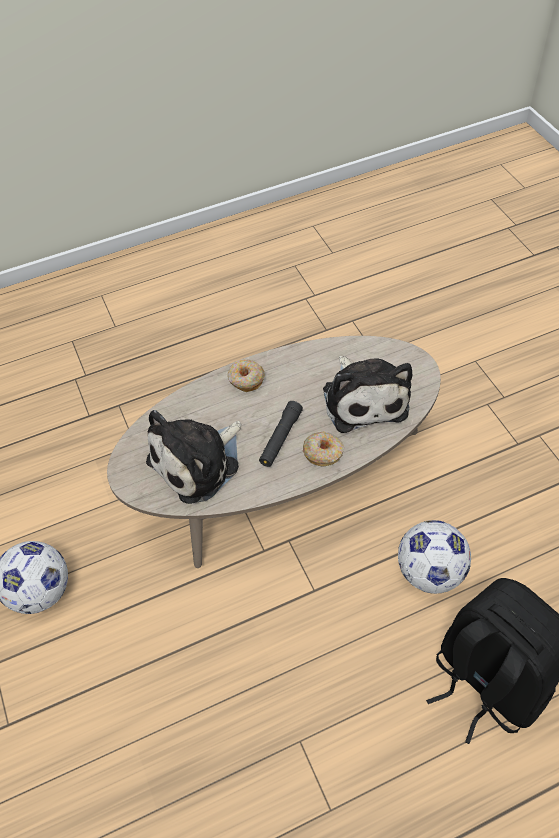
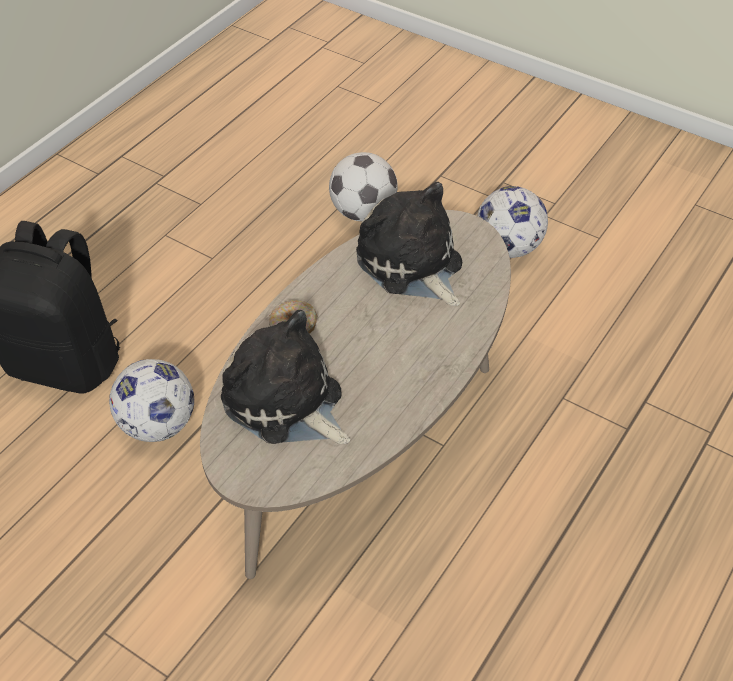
camera: 145 degrees right, 5 degrees down
plush toy [146,410,241,504] -> plush toy turned 45 degrees counterclockwise [356,182,462,306]
donut [228,360,265,392] -> none
black flashlight [259,401,303,467] -> none
none -> football [329,152,398,221]

